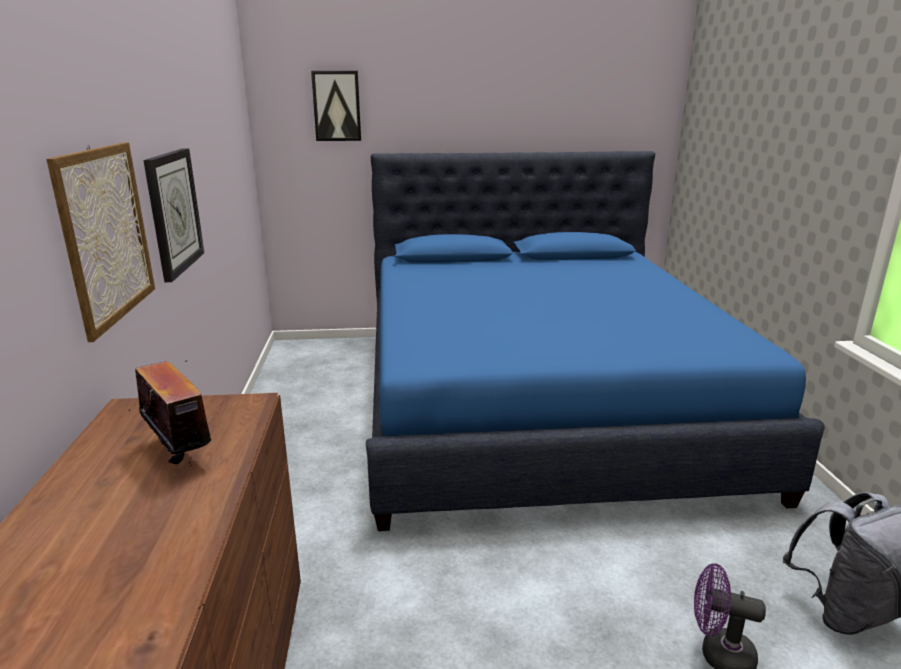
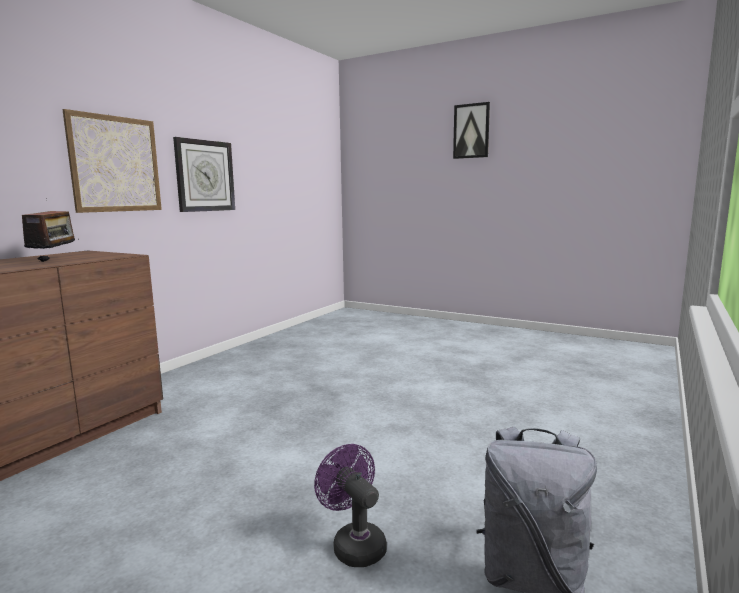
camera: 35 degrees right, 10 degrees down
picture [311,71,361,141] -> picture moved to [453,102,490,159]
blue bed [366,151,825,531] -> none

